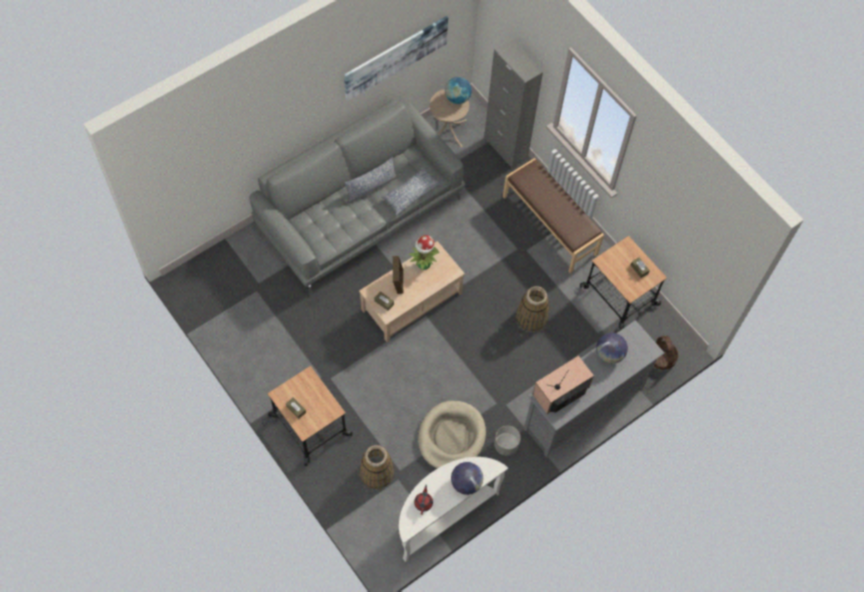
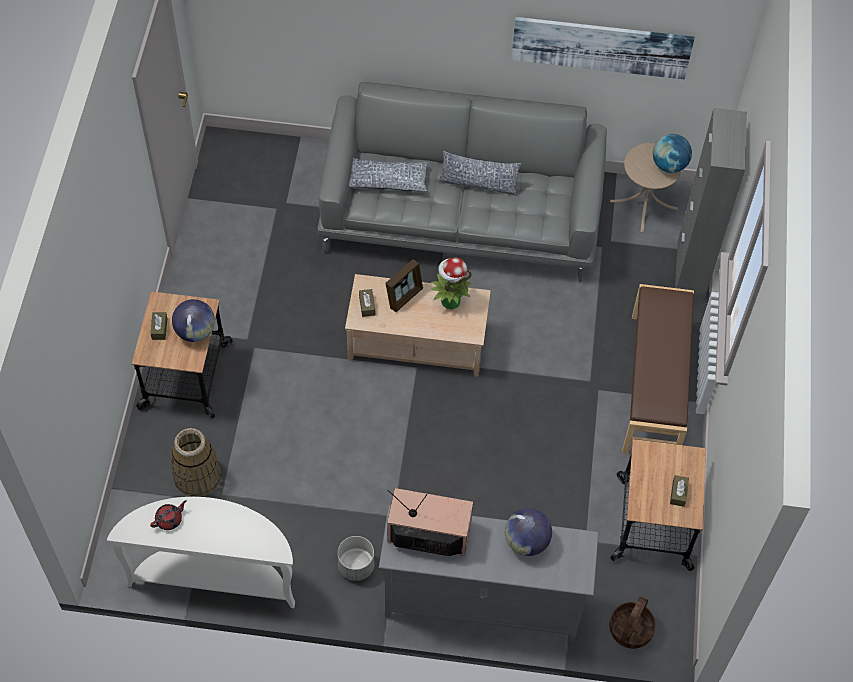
camera: 45 degrees right, 5 degrees down
pillow [381,166,441,215] -> pillow moved to [349,158,429,192]
beige dog bed [418,401,486,469] -> none
globe [451,462,483,495] -> globe moved to [172,299,215,342]
basket [516,286,549,332] -> none

